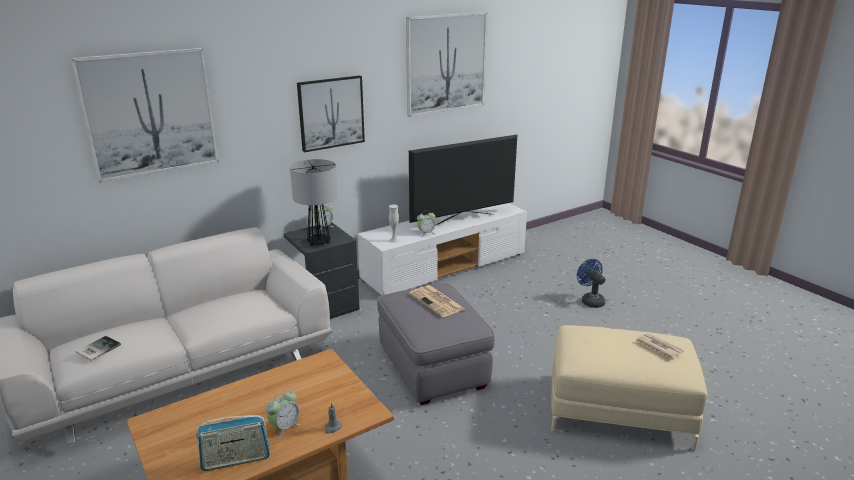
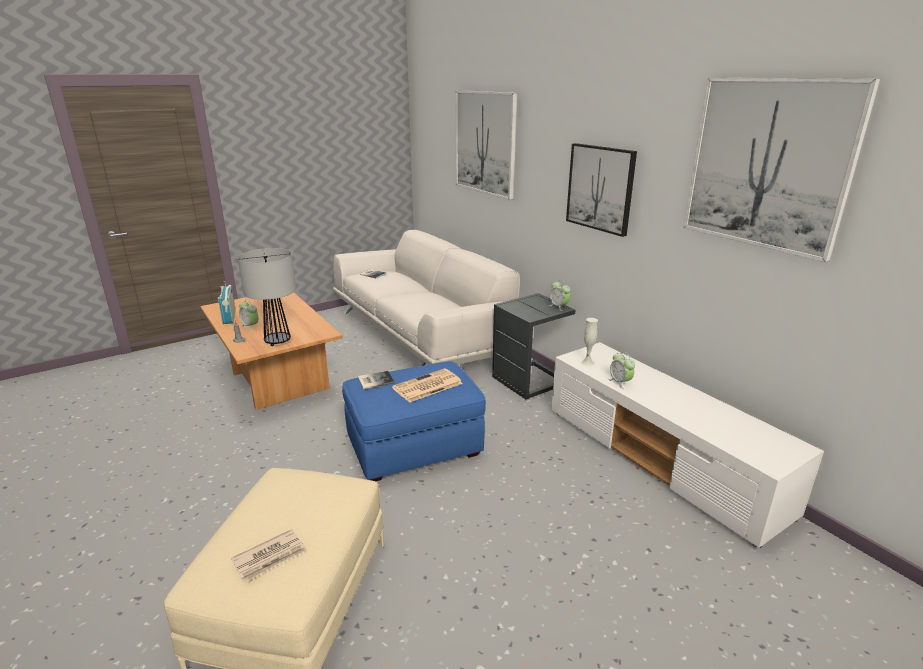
camera: 90 degrees right, 0 degrees up
table lamp [290,159,338,246] -> table lamp moved to [238,248,296,346]
grey ottoman [377,284,495,405] -> blue ottoman [342,361,486,481]
television [409,134,518,226] -> none
blue fan [577,259,606,308] -> none
none -> book [358,371,394,389]

